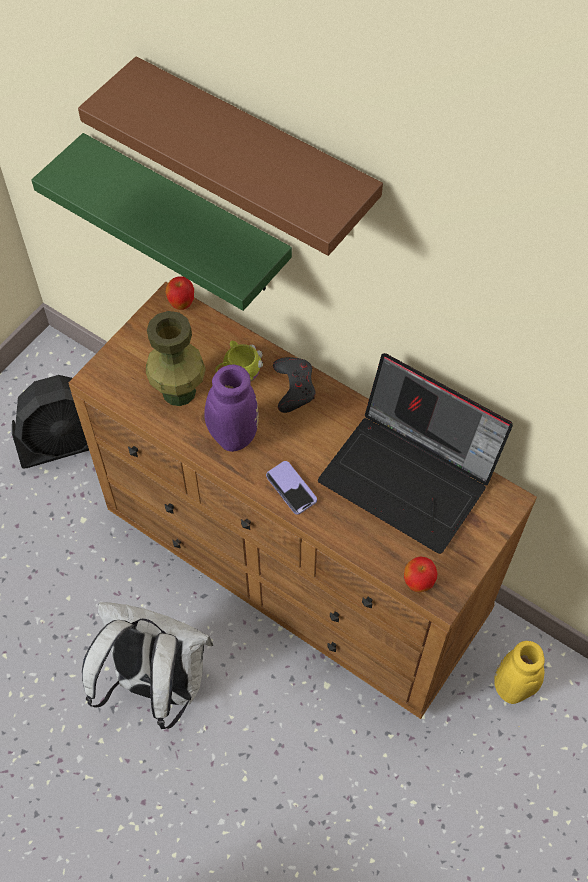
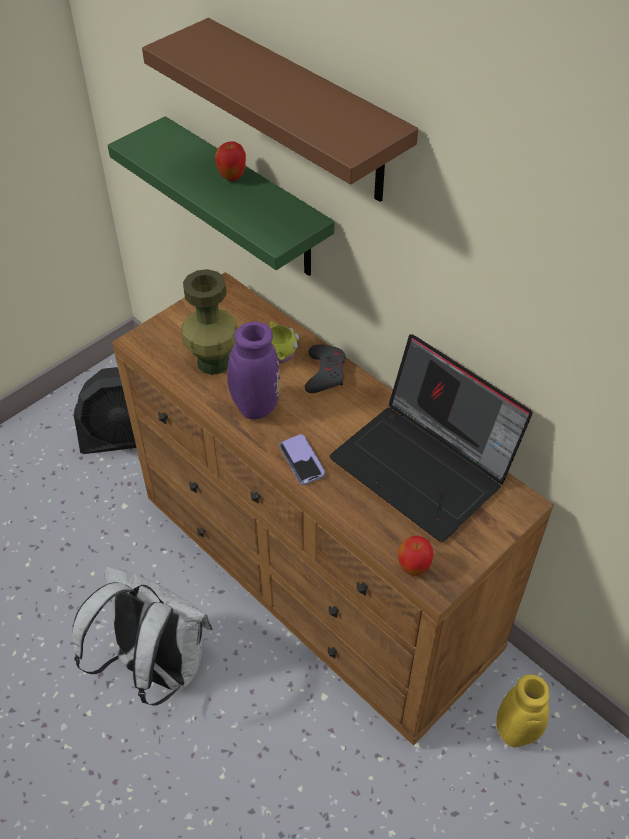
camera: 10 degrees right, 10 degrees down
apple [166,276,194,310] -> apple moved to [215,141,246,181]

